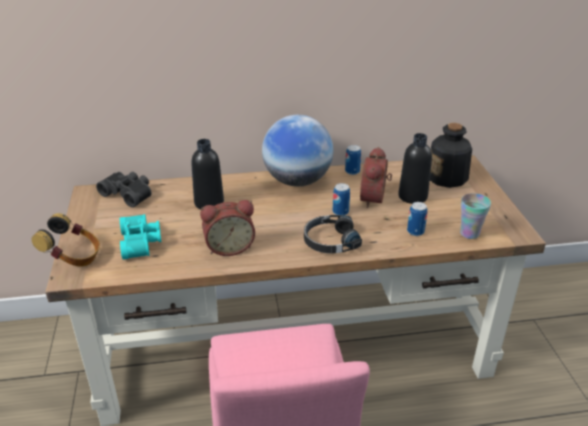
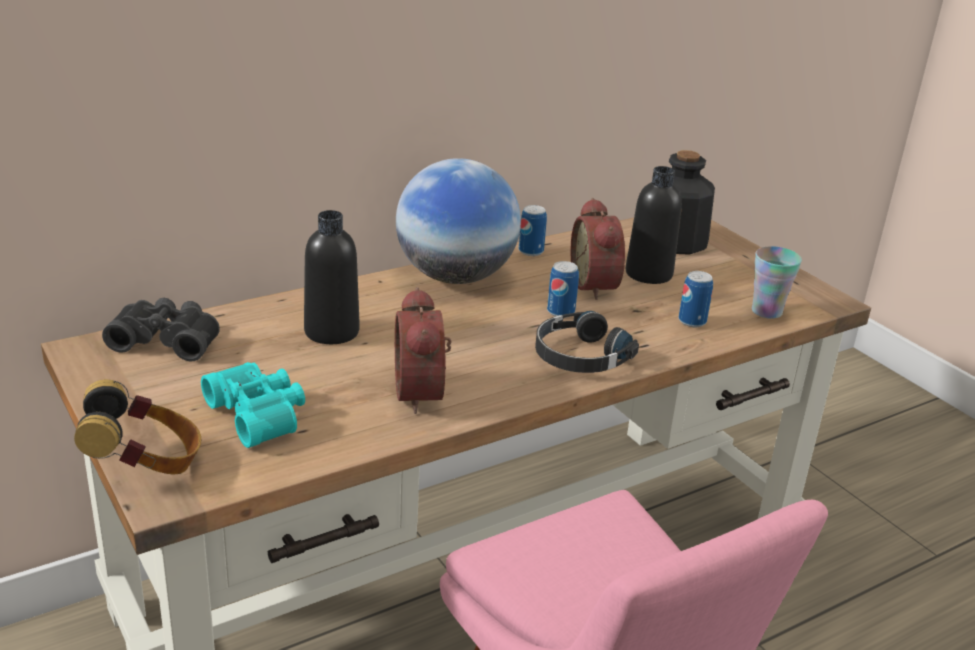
camera: 25 degrees left, 5 degrees down
alarm clock [200,200,255,256] -> alarm clock turned 120 degrees clockwise [395,287,451,414]

